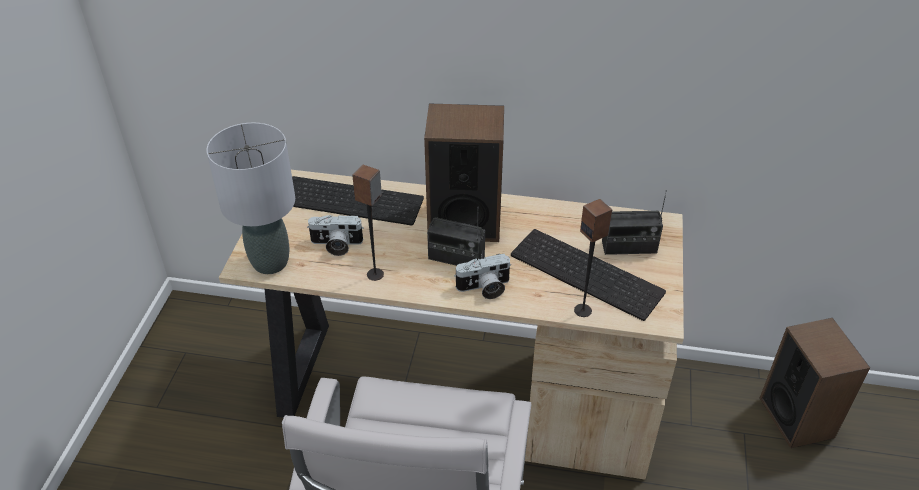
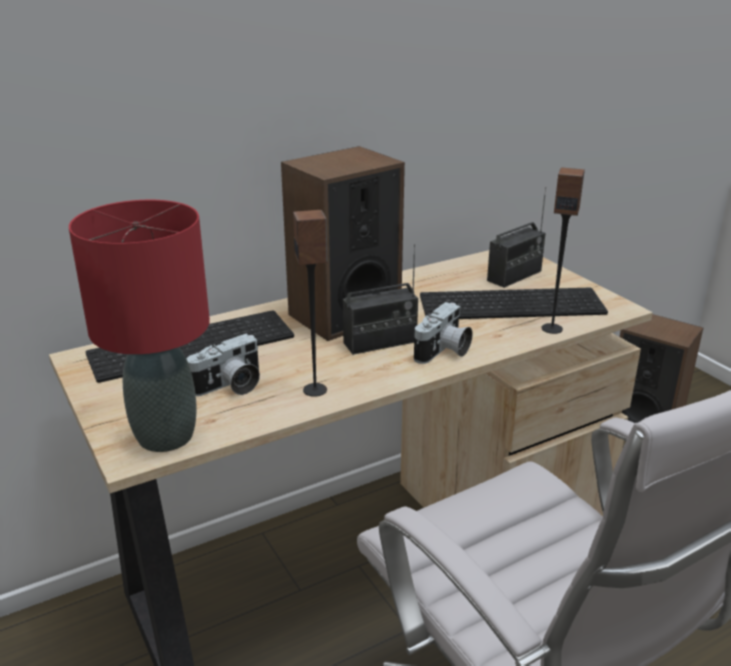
camera: 40 degrees left, 15 degrees down
grey table lamp [206,123,295,274] -> red table lamp [69,200,210,452]

